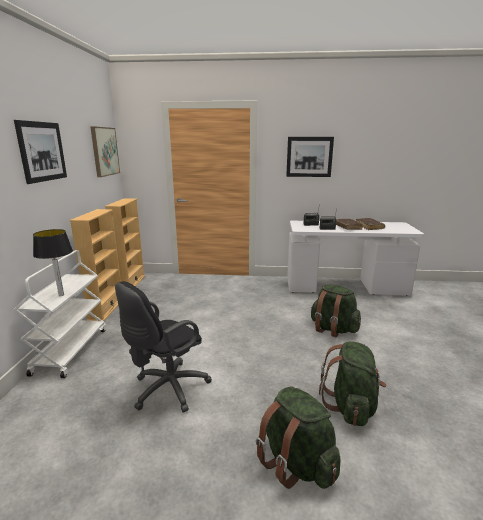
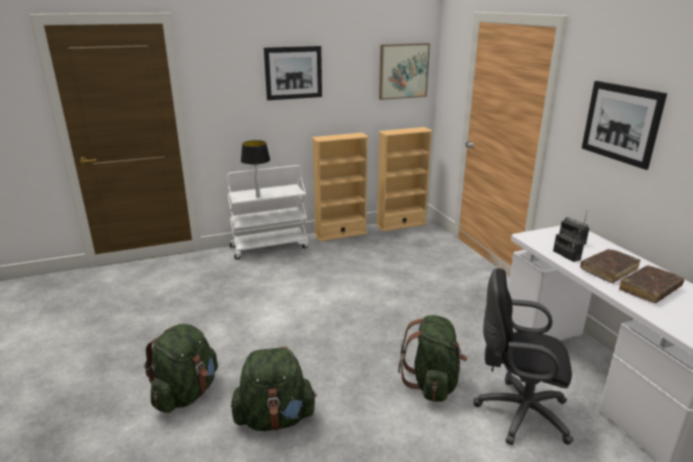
camera: 65 degrees right, 5 degrees up
black office chair [115,281,212,412] -> black office chair moved to [473,268,574,445]

